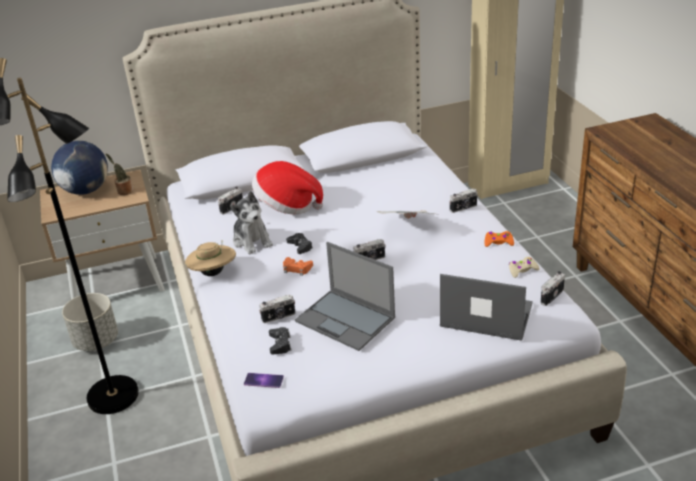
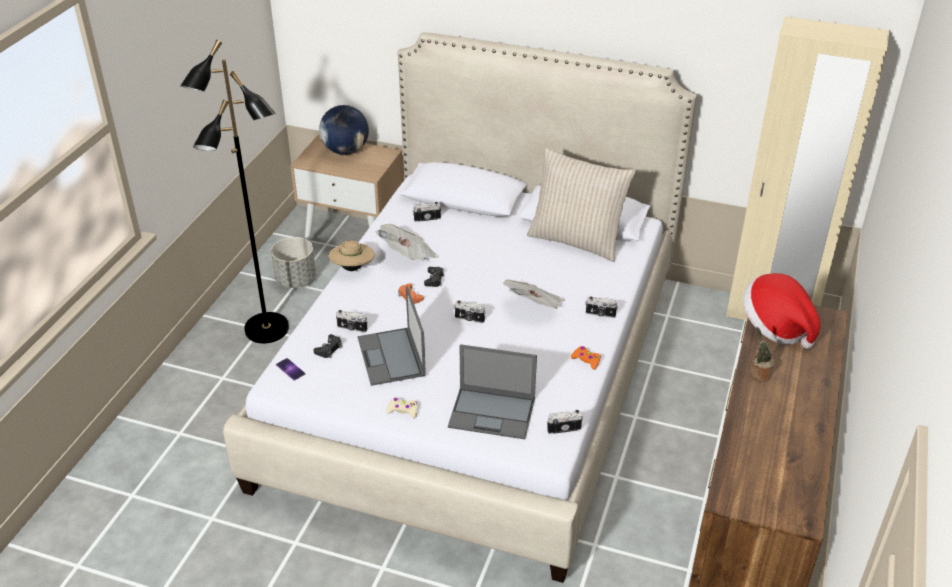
camera: 35 degrees right, 5 degrees up
potted plant [105,153,134,195] -> potted plant moved to [750,327,774,382]
plush toy [230,191,273,254] -> newspaper [375,224,439,261]
hat [252,161,323,215] -> hat moved to [743,273,820,349]
laptop [440,274,533,341] -> laptop turned 135 degrees clockwise [448,344,537,439]
beige game controller [509,257,540,278] -> beige game controller moved to [386,397,417,418]
none -> beige pillow [527,147,636,262]

